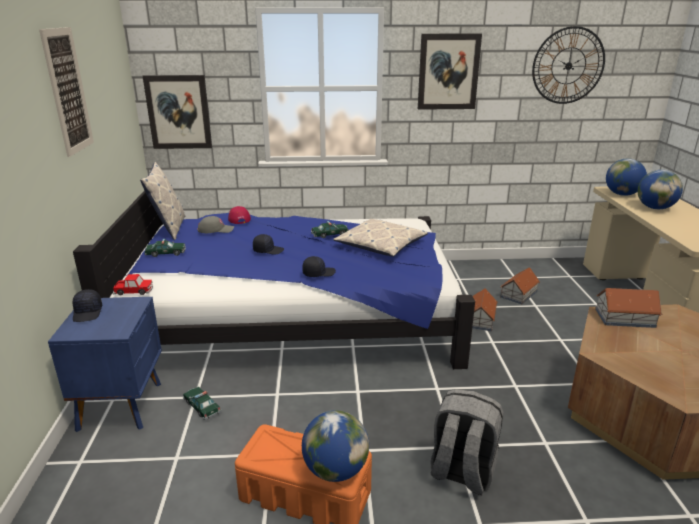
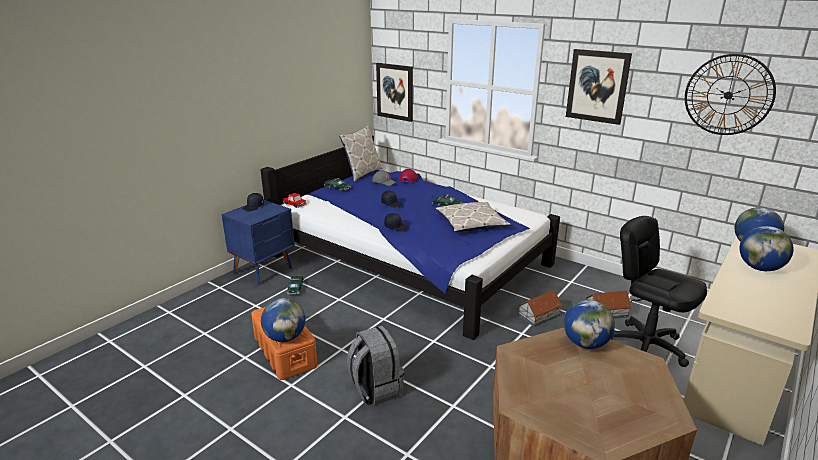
camera: 40 degrees right, 0 degrees up
picture [39,27,94,157] -> none
toy house [595,288,663,328] -> globe [564,300,615,349]
none -> black office chair [611,216,707,367]

